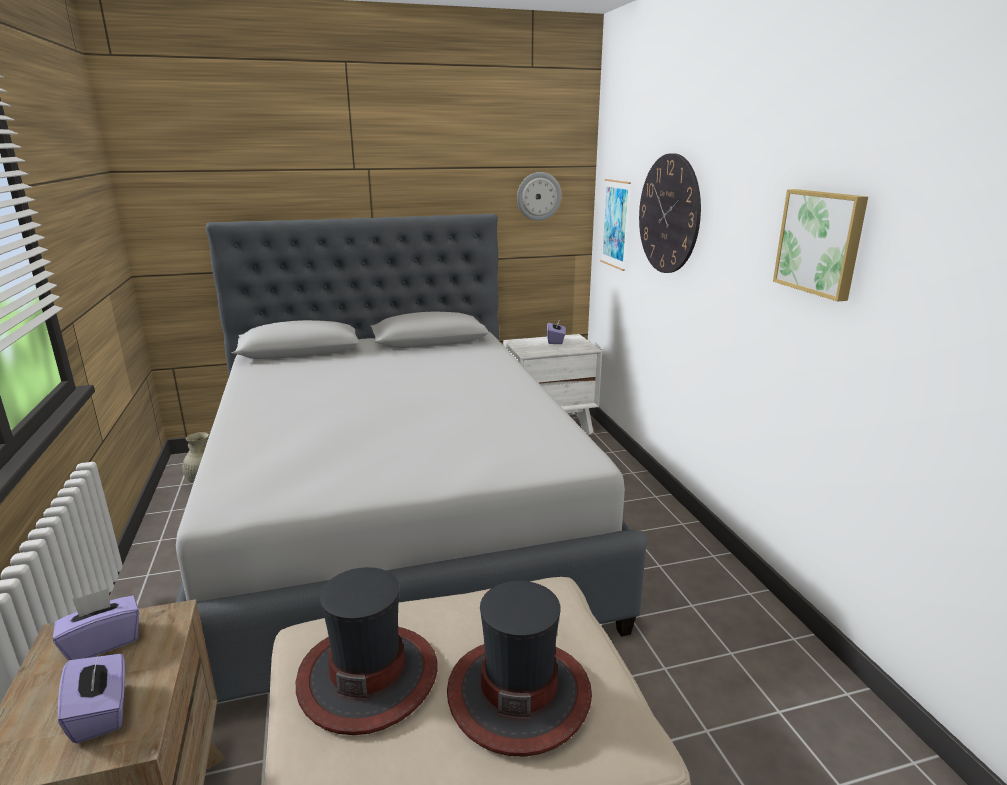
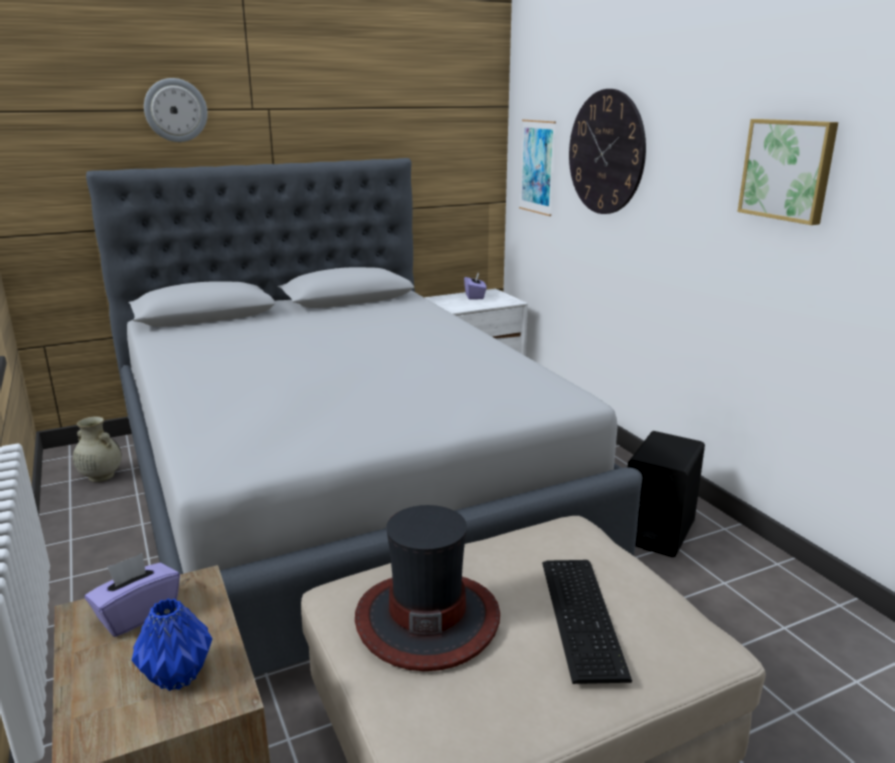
camera: 10 degrees left, 0 degrees up
purple tissue box [58,652,125,743] -> blue vase [132,598,212,691]
hat [447,581,592,757] -> keyboard [542,560,632,684]
wall clock [517,172,561,221] -> wall clock moved to [144,78,208,142]
none -> black speaker [628,431,705,557]

